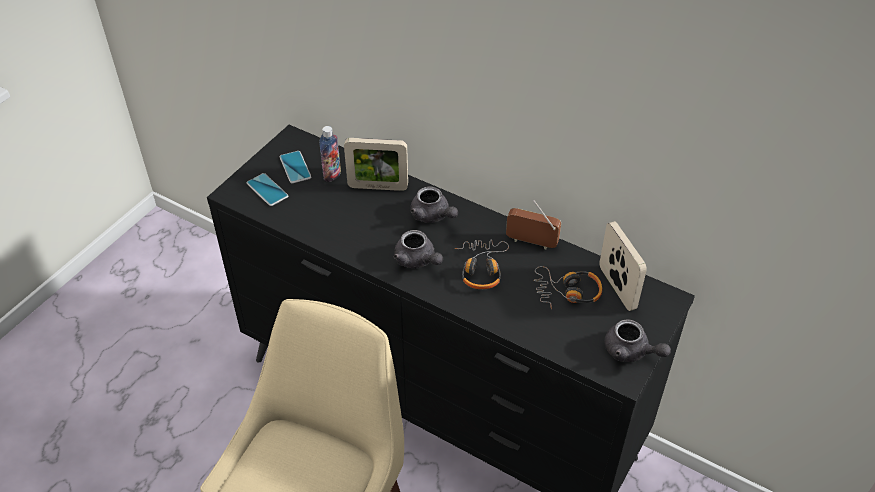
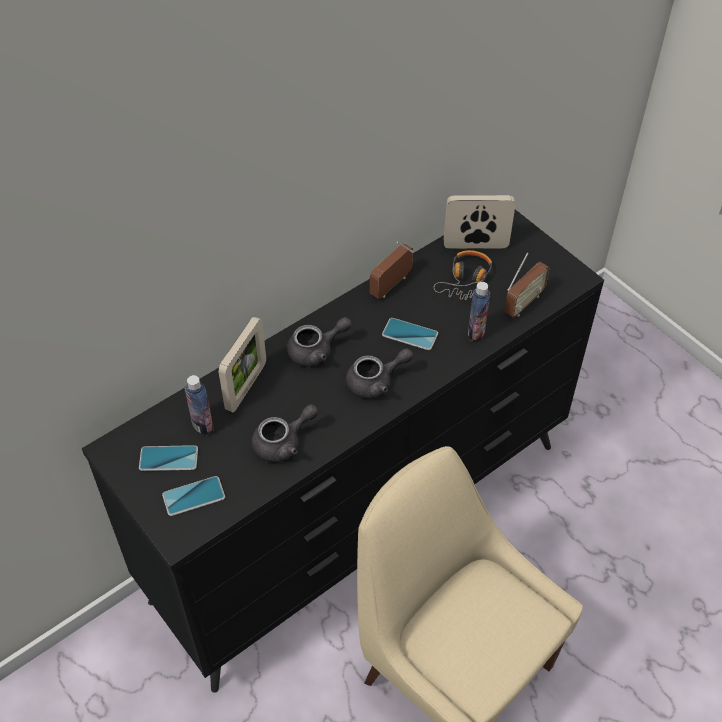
camera: 70 degrees left, 5 degrees up
headphones [455,240,509,289] -> phone [382,318,438,350]
grey teapot [604,319,671,362] -> grey teapot moved to [251,404,318,463]
none -> bottle [468,282,490,342]
none -> radio [504,252,550,318]

